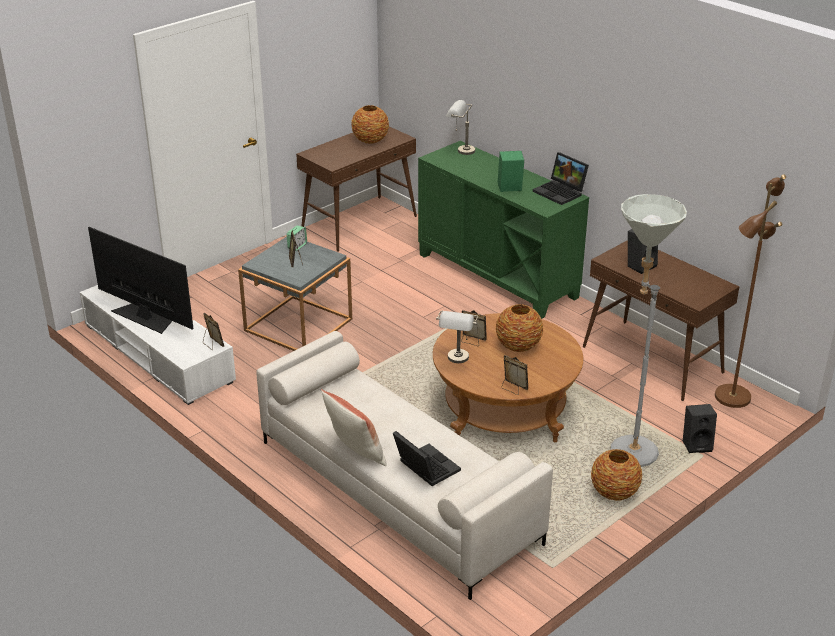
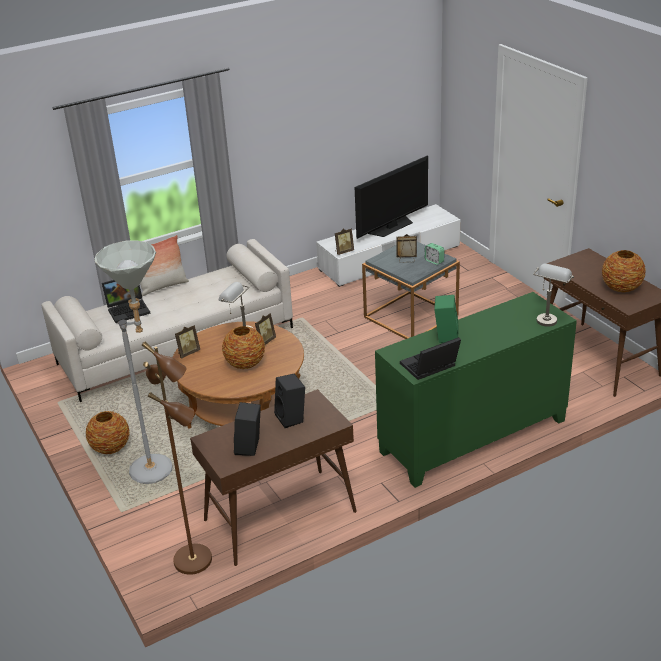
camera: 105 degrees right, 0 degrees up
black speaker [683,404,717,453] -> black speaker moved to [234,402,261,456]

